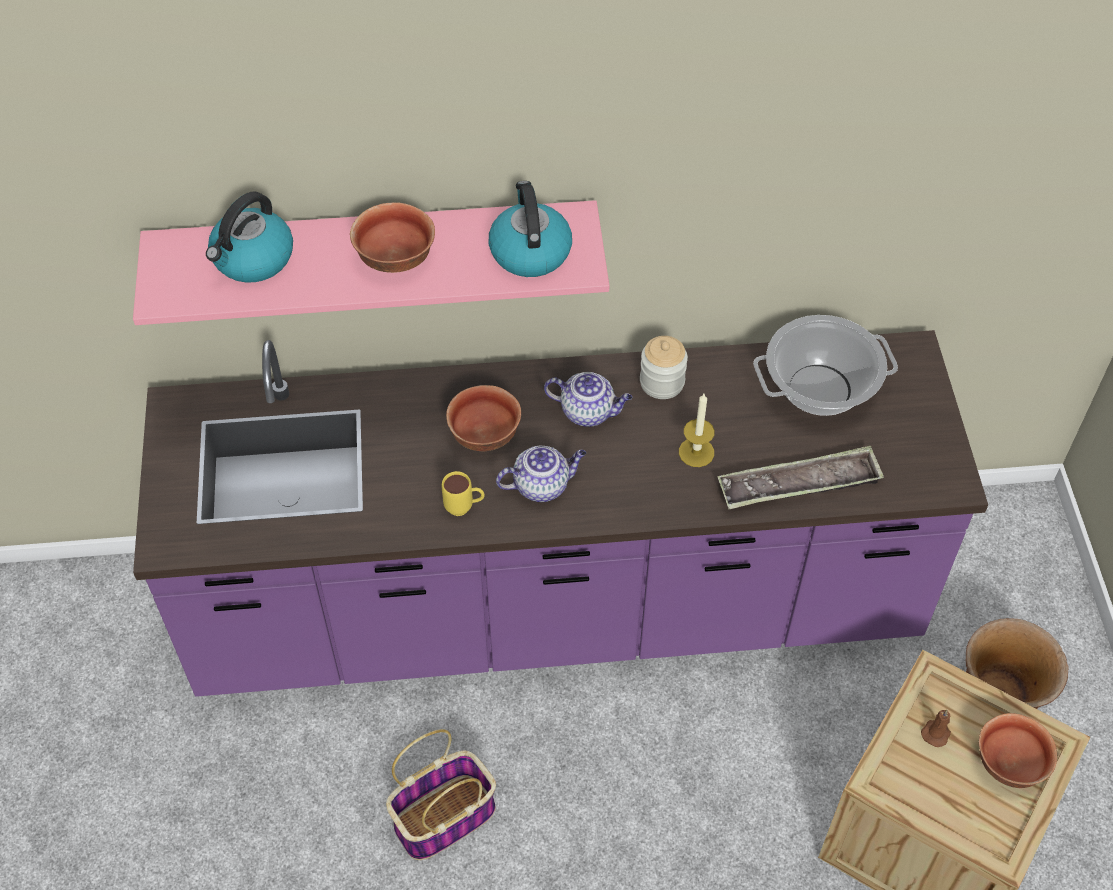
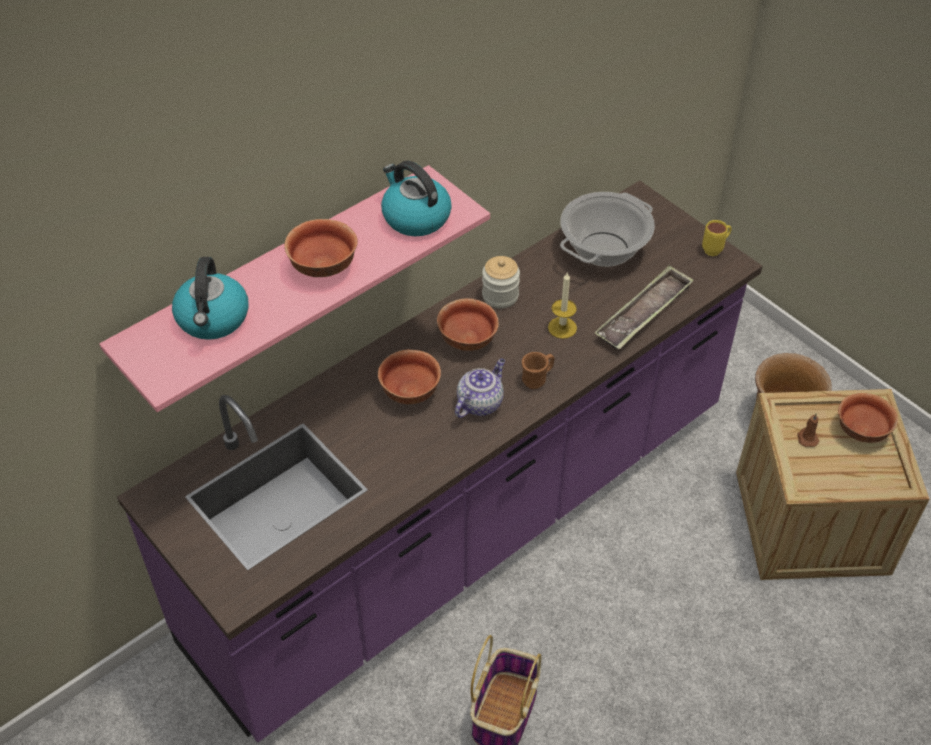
camera: 35 degrees left, 5 degrees down
yellow mug [442,471,485,516] -> yellow mug moved to [702,220,732,256]
teapot [544,372,632,427] -> bowl [437,299,499,351]
none -> brown mug [522,352,554,389]

